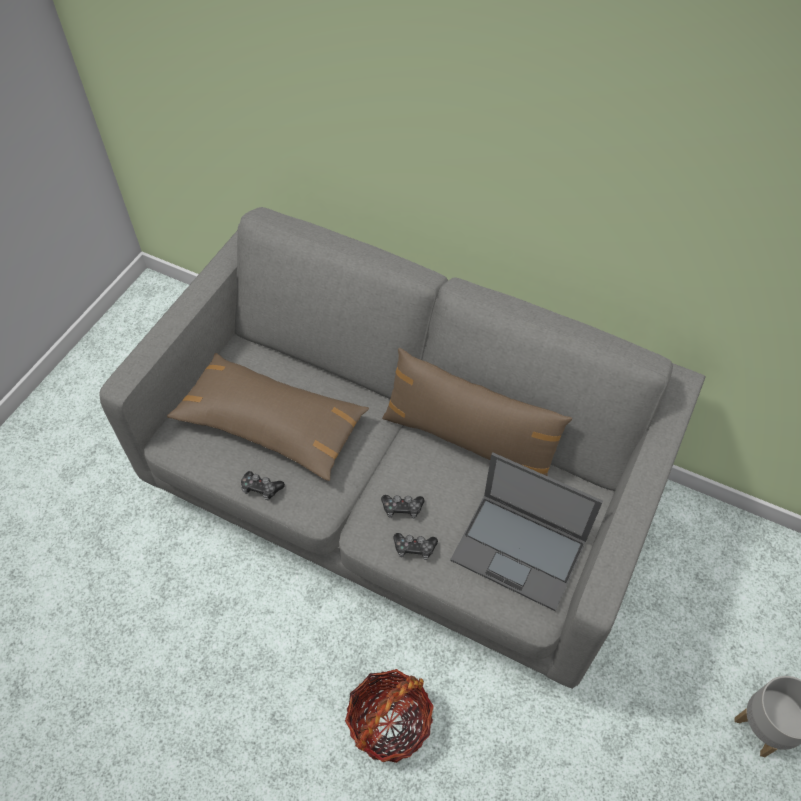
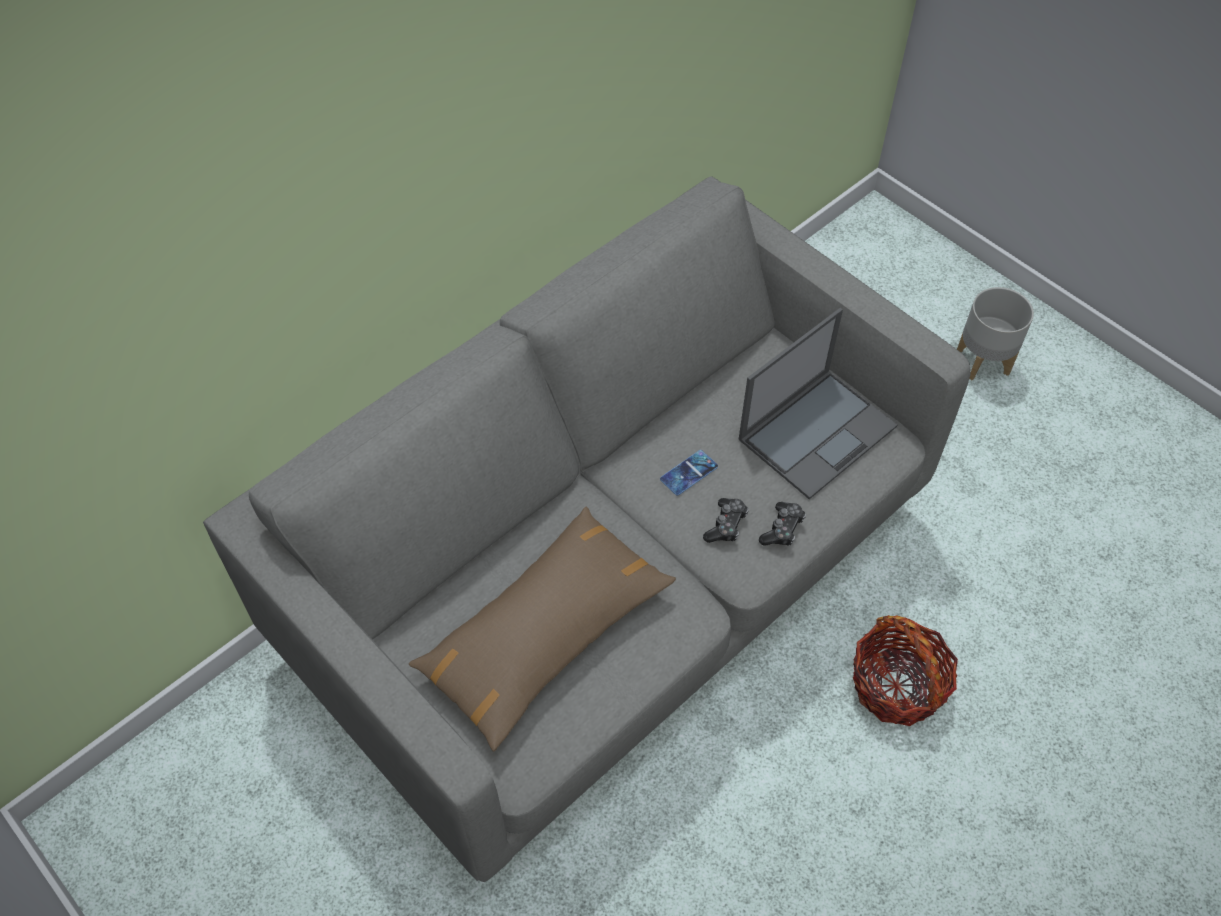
camera: 70 degrees left, 0 degrees up
game controller [241,471,285,500] -> none
brown pillow [382,348,572,476] -> none
none -> phone [660,450,718,496]

